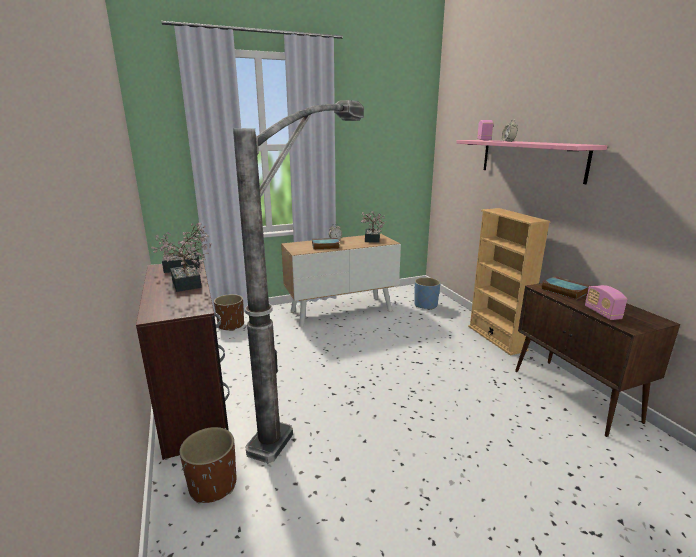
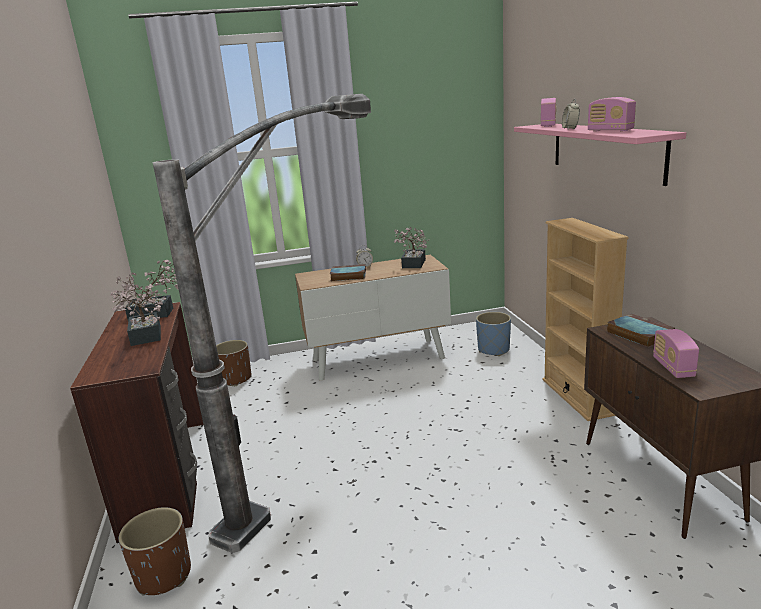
camera: 10 degrees right, 0 degrees up
none -> radio [588,97,636,131]

